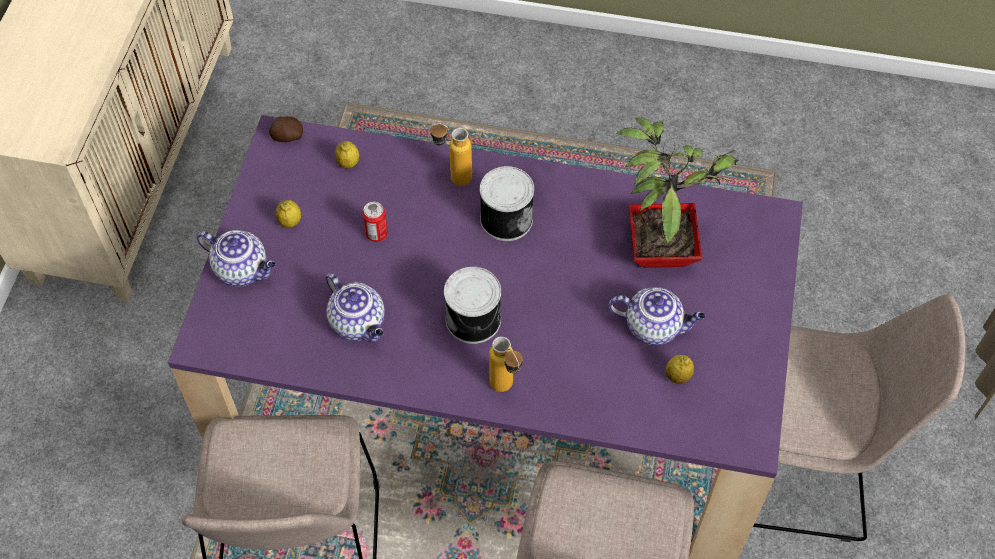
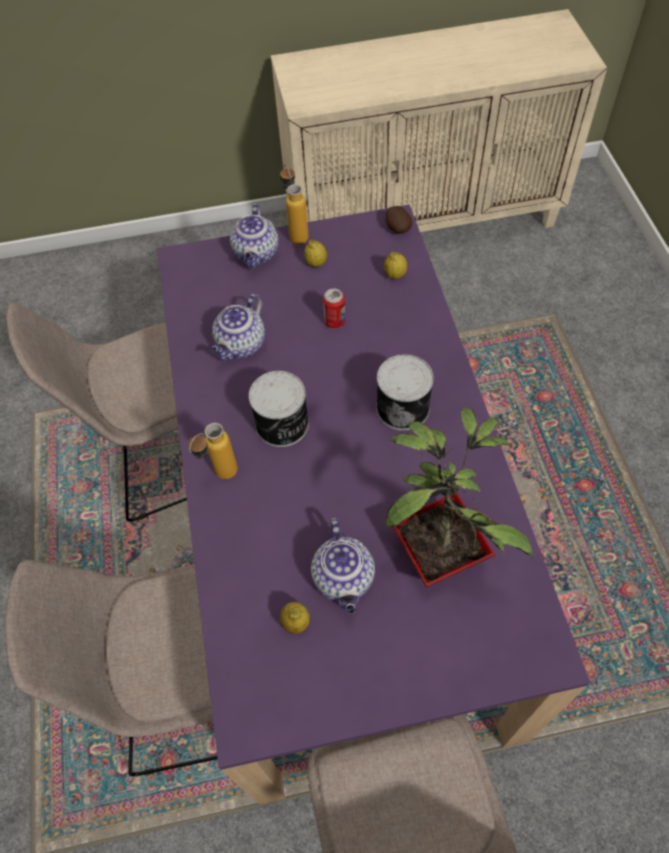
camera: 70 degrees right, 0 degrees up
bottle [429,123,472,186] -> bottle moved to [280,164,309,245]

